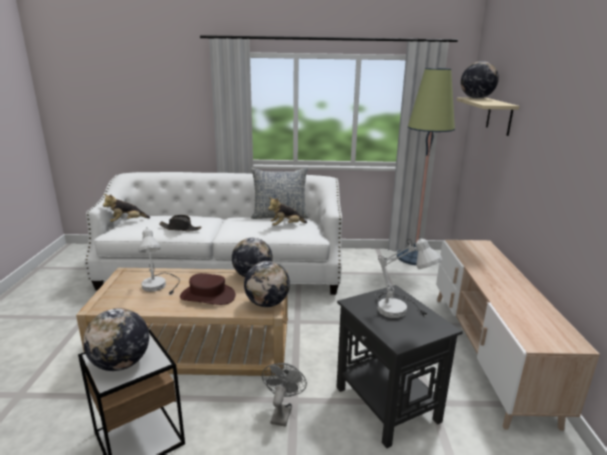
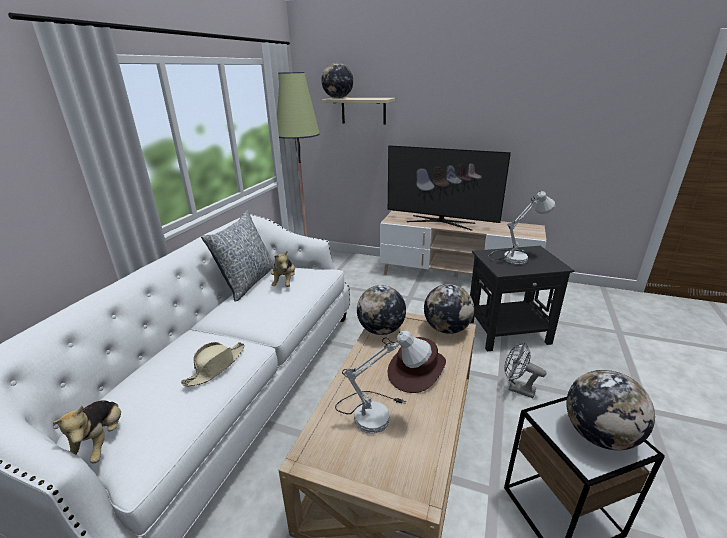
camera: 70 degrees left, 5 degrees up
black hat [159,215,201,231] -> beige hat [181,342,245,386]
none -> television [388,145,511,231]

